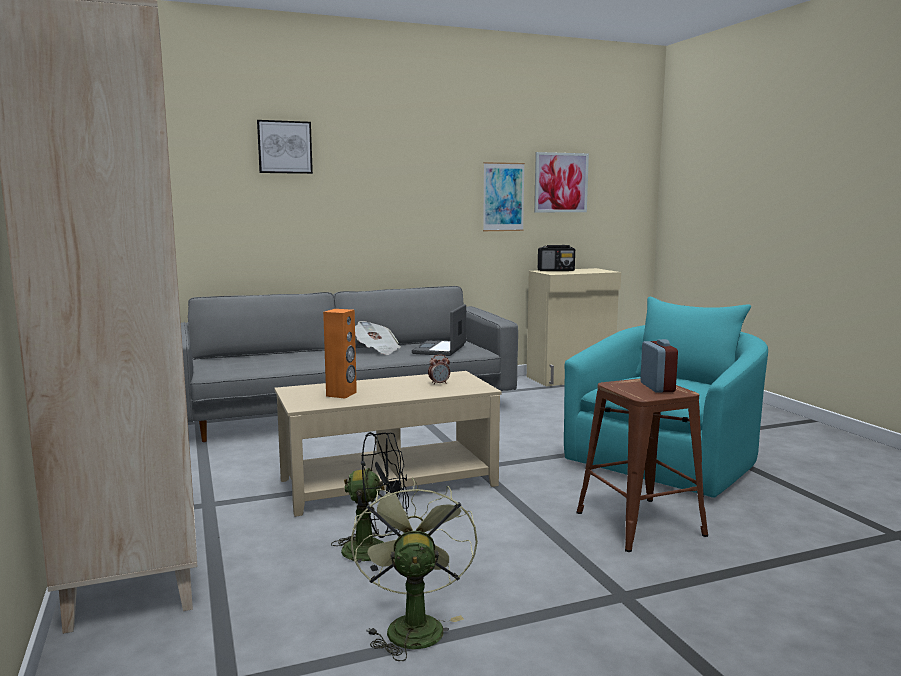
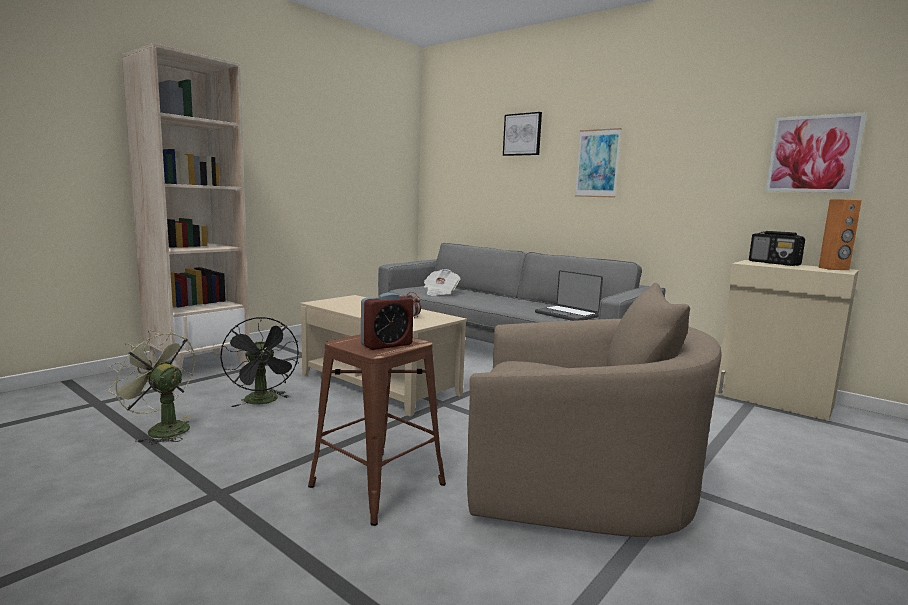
camera: 60 degrees right, 0 degrees up
orange speaker [323,309,357,399] -> orange speaker moved to [819,200,862,270]
green fan [351,478,478,661] -> green fan turned 120 degrees counterclockwise [108,330,195,445]
newspaper [355,321,401,355] -> newspaper moved to [424,269,460,296]
laptop [411,304,466,356] -> laptop turned 120 degrees counterclockwise [535,270,603,321]
picture [483,162,525,231] -> picture moved to [575,128,622,198]
turquoise armchair [564,297,768,498] -> beige armchair [467,283,721,537]

